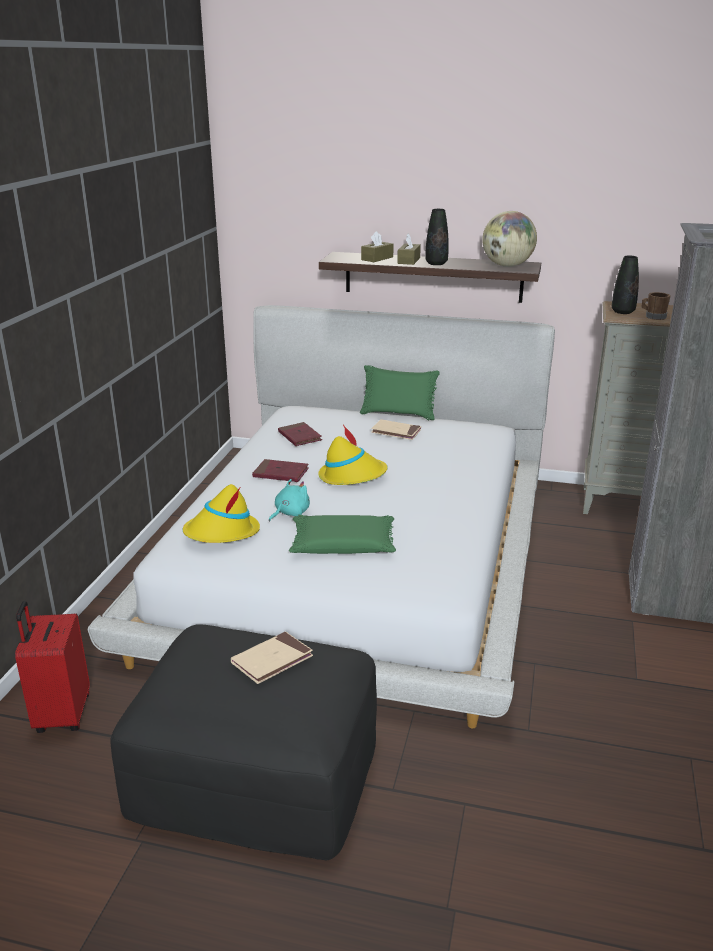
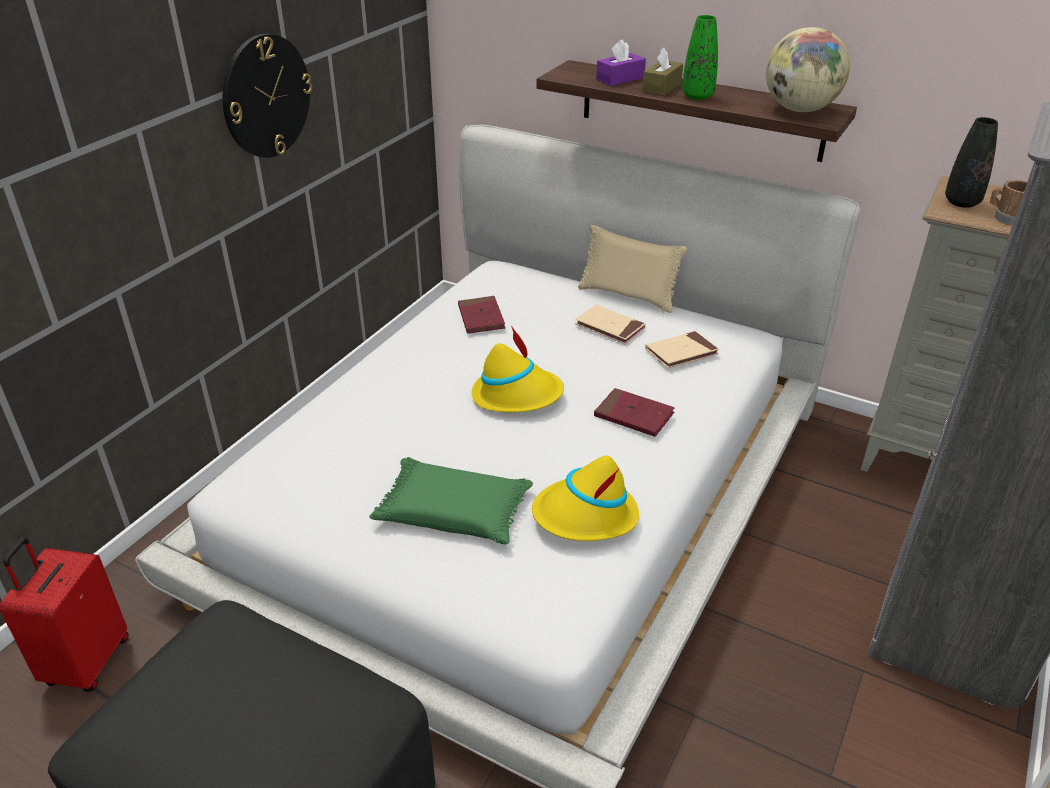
camera: 15 degrees right, 10 degrees up
yellow hat [182,484,260,543] -> yellow hat moved to [532,456,639,541]
beige book [231,632,313,684] -> beige book moved to [645,331,719,368]
red book [252,459,309,482] -> red book moved to [594,388,675,437]
turquoise plush toy [269,479,310,522] -> none
green pillow [360,365,440,421] -> beige pillow [578,225,687,313]
brown tissue box [361,231,394,262] -> purple tissue box [596,39,646,86]
black vase [425,209,449,265] -> green vase [682,15,718,100]
none -> wall clock [223,34,312,158]

